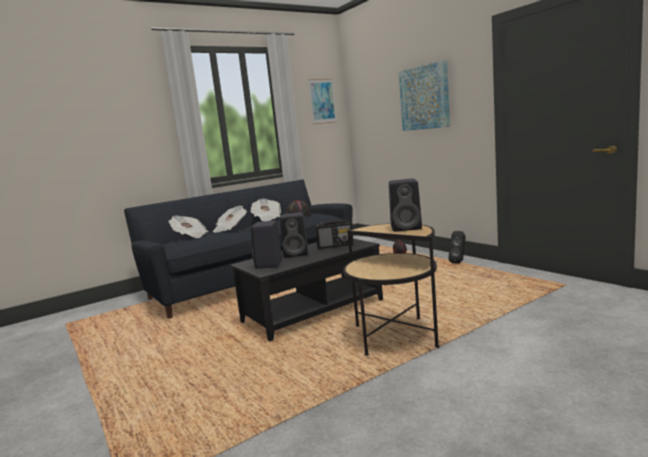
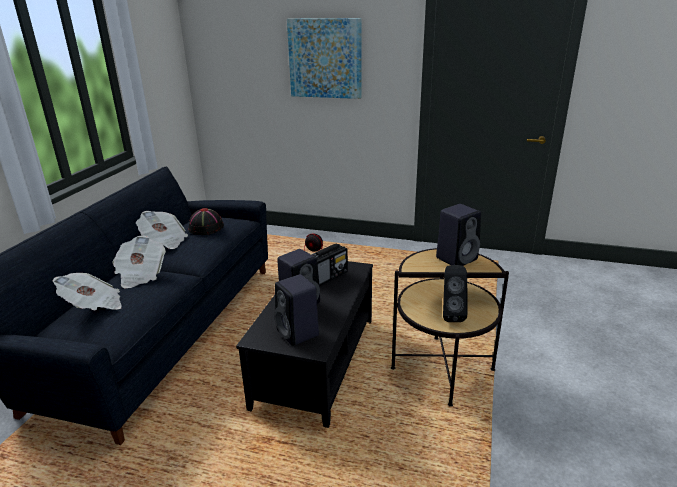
camera: 40 degrees left, 15 degrees up
picture [308,79,336,124] -> none
black speaker [448,231,466,264] -> black speaker moved to [443,265,468,322]

